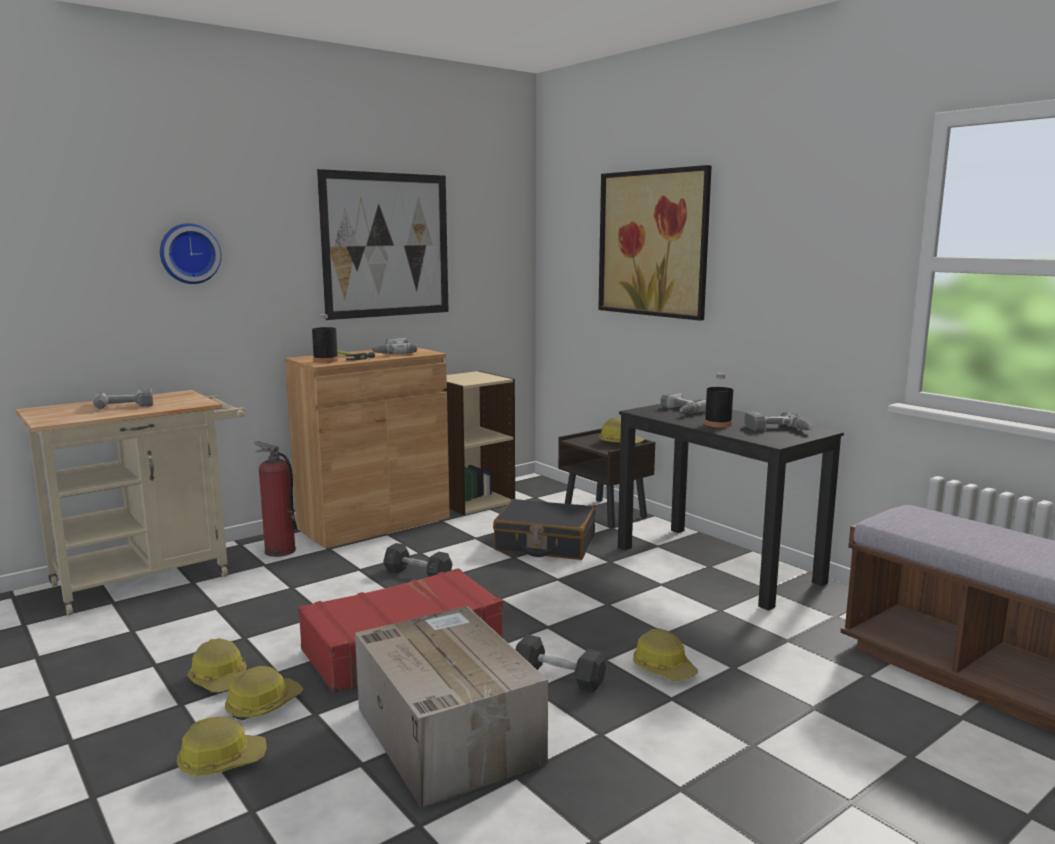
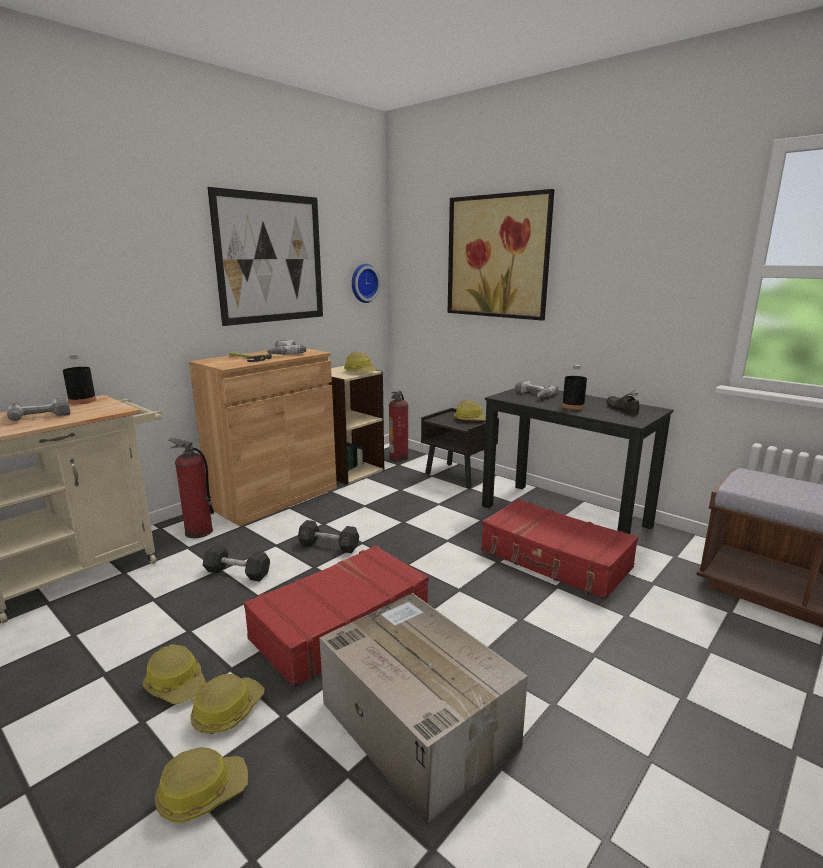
camera: 10 degrees left, 5 degrees up
wall clock [160,223,222,284] -> wall clock moved to [352,264,381,303]
black bottle [312,314,338,363] -> black bottle moved to [63,354,96,404]
black suitcase [493,499,595,560] -> none
grey dumbbell [516,634,606,693] -> grey dumbbell moved to [203,544,270,582]
hard hat [633,628,698,681] -> hard hat moved to [344,352,378,372]
power drill [744,412,812,431] -> grey shoe [606,389,640,415]
none -> fire extinguisher [389,391,409,462]
none -> red suitcase [481,499,638,600]

